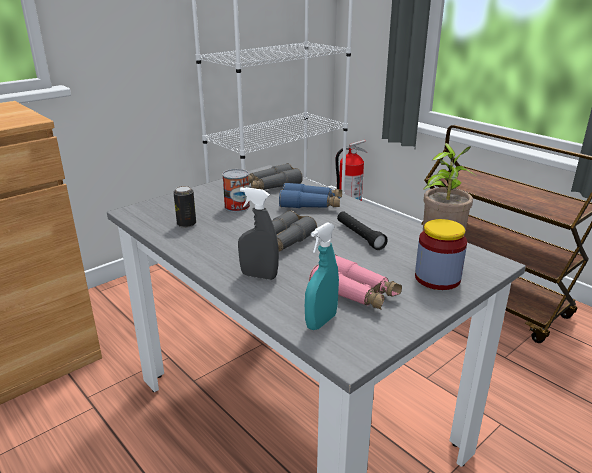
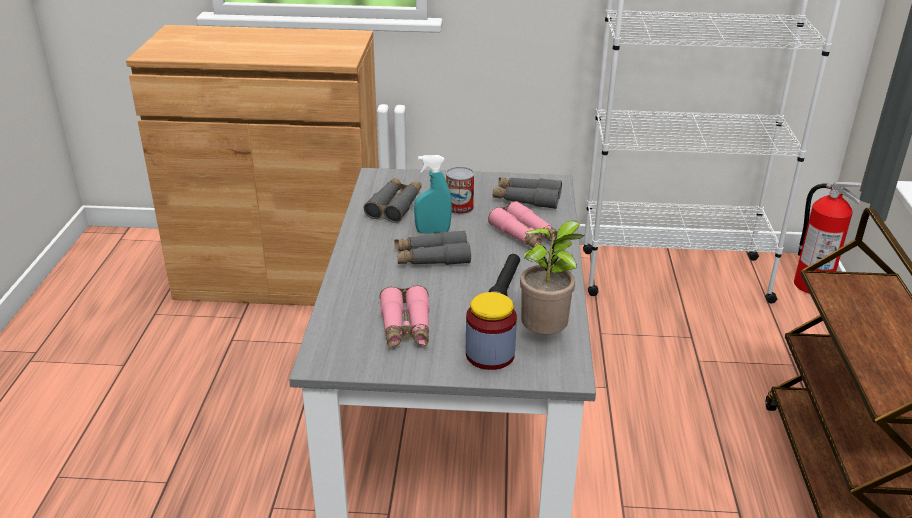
camera: 45 degrees right, 5 degrees up
can [173,186,196,228] -> grey binoculars [364,178,422,223]
grey spray bottle [238,187,279,280] -> none
blue binoculars [279,183,342,208] -> pink binoculars [488,201,558,248]
turquoise spray bottle [305,222,339,330] -> turquoise spray bottle moved to [414,155,452,233]

